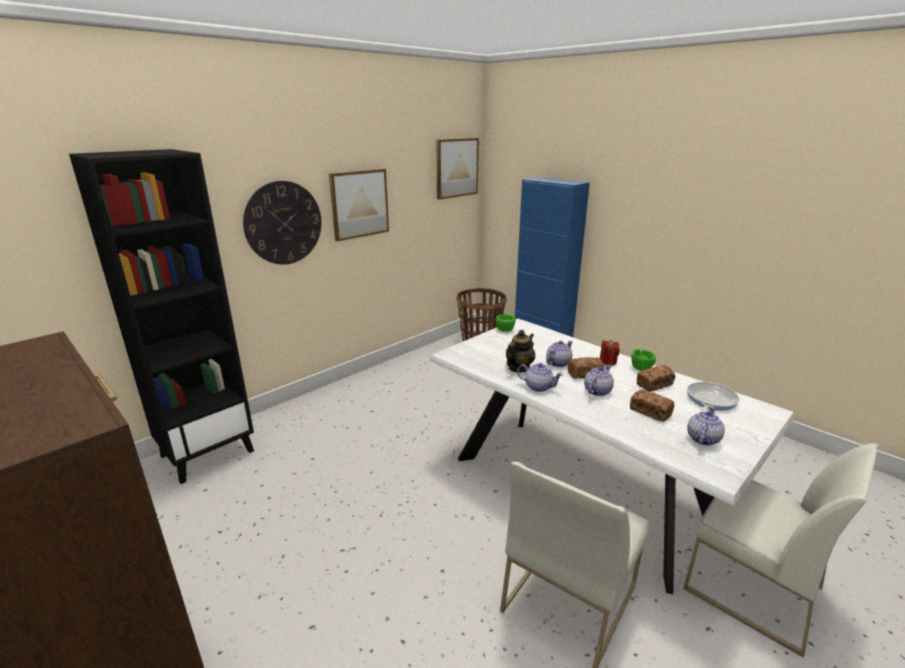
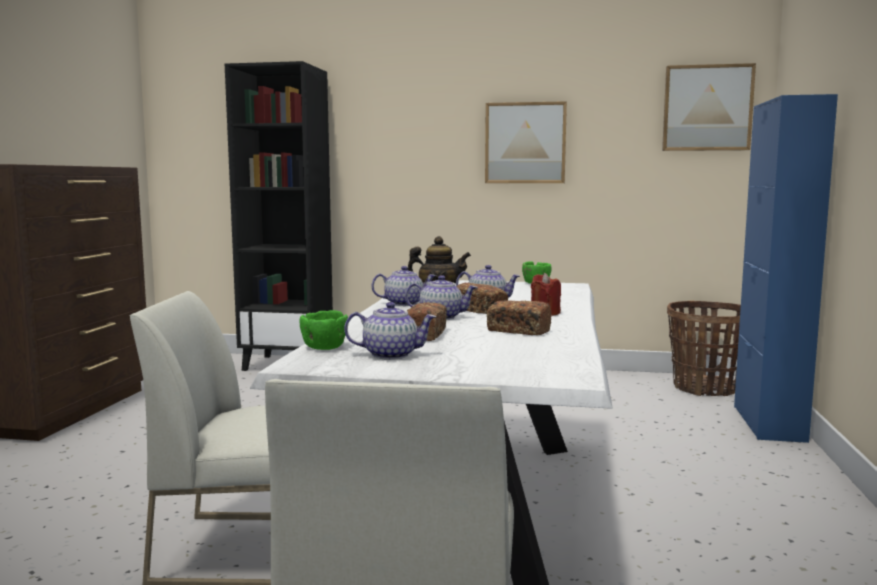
camera: 55 degrees right, 15 degrees down
wall clock [243,181,321,265] -> none
teapot [517,363,563,392] -> teapot turned 90 degrees counterclockwise [371,266,436,306]
green bowl [631,349,656,371] -> green bowl moved to [300,310,348,350]
frying pan [687,382,740,412] -> none

